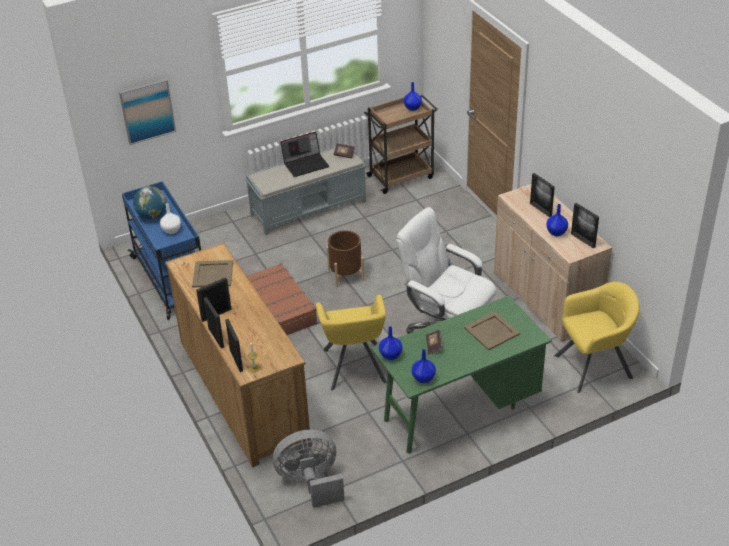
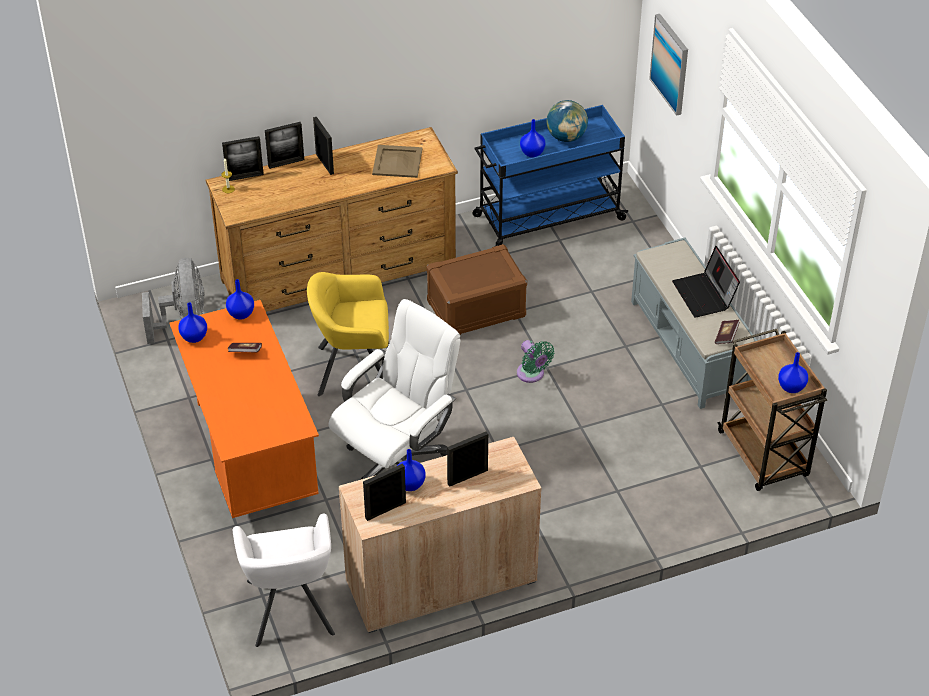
camera: 95 degrees right, 5 degrees up
white vase [160,203,181,234] -> blue vase [520,119,545,158]
brown suitcase [247,263,318,335] -> brown storage box [426,244,527,335]
brown planter [326,230,364,287] -> green fan [517,340,555,383]
green desk [371,296,552,454] -> orange desk [169,300,319,518]
beige tray [464,311,520,350] -> none
yellow armchair [554,282,640,393] -> white armchair [233,513,335,647]

